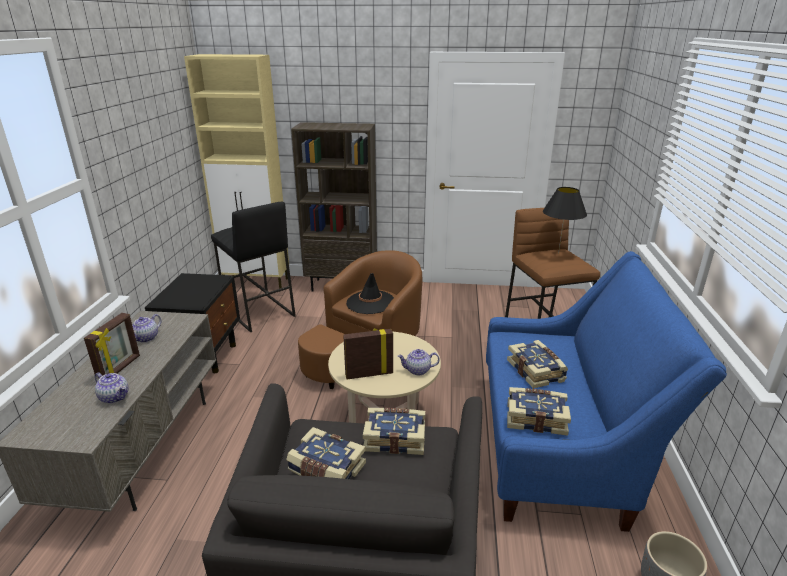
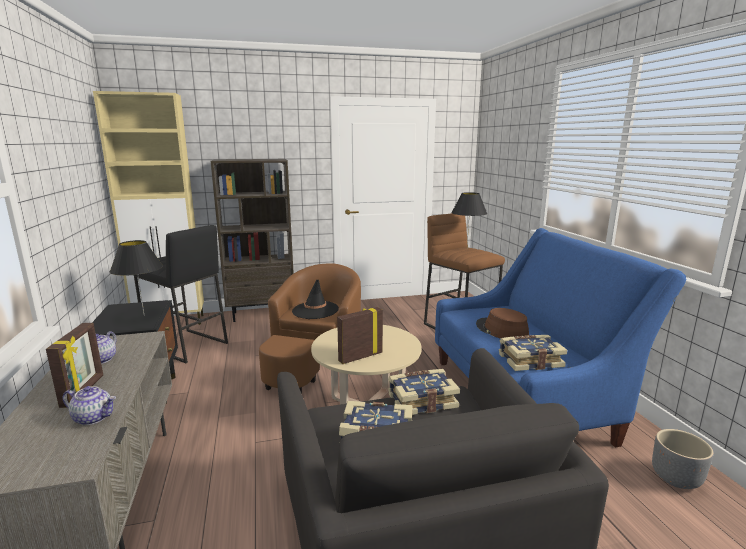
camera: 20 degrees left, 10 degrees down
teapot [397,349,440,376] -> none
book [507,340,568,389] -> brown hat [476,308,529,339]
none -> black table lamp [110,240,163,313]

